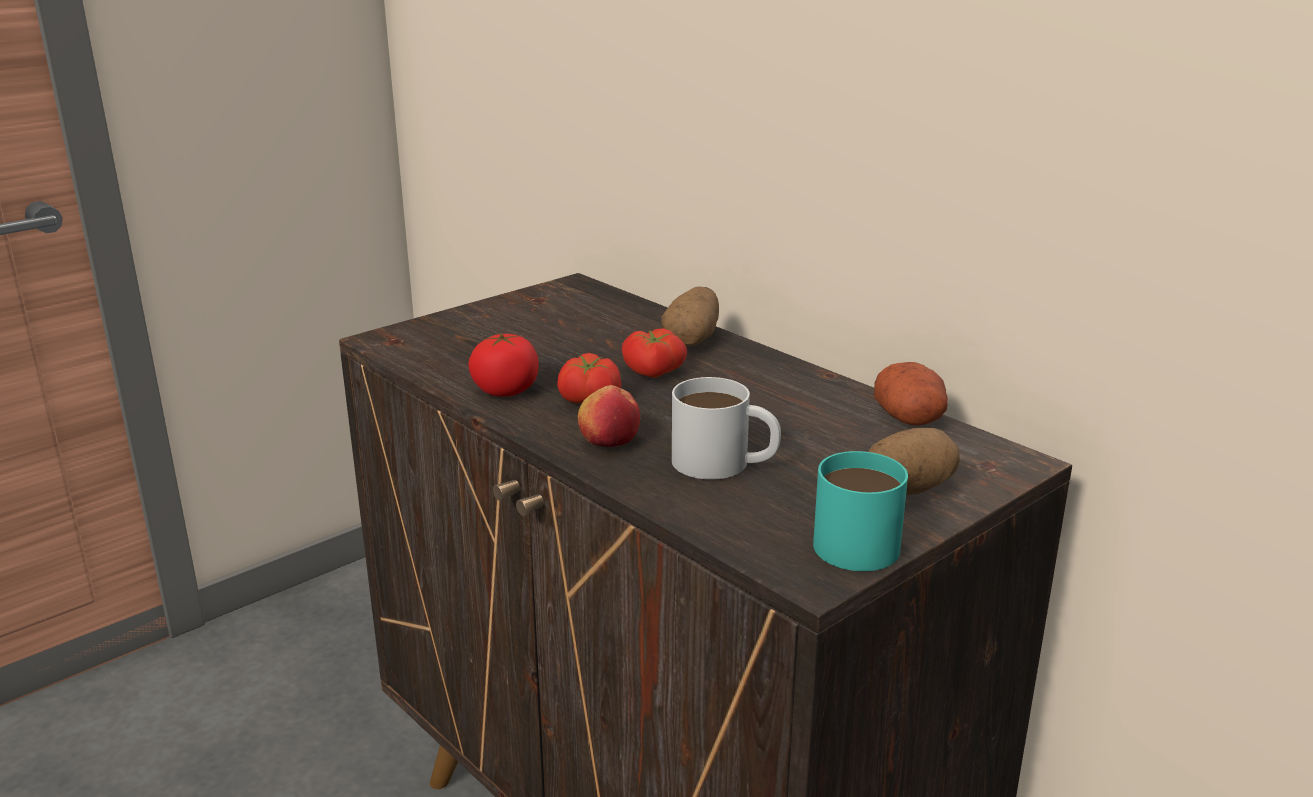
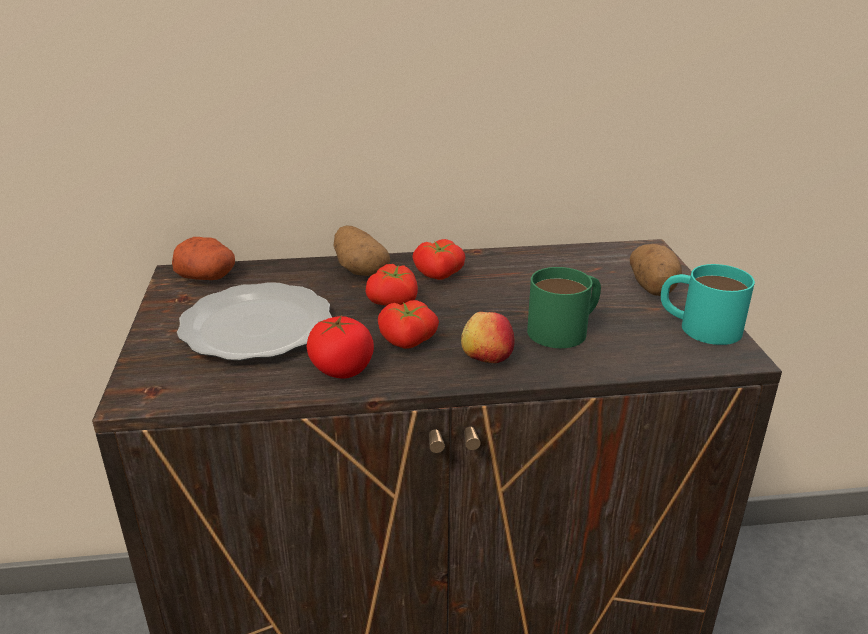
camera: 55 degrees left, 5 degrees up
white mug [672,377,781,479] -> green mug [527,267,601,348]
potato [874,362,948,426] -> potato moved to [172,237,235,280]
none -> plate [177,282,332,361]
none -> tomato [412,239,465,280]

